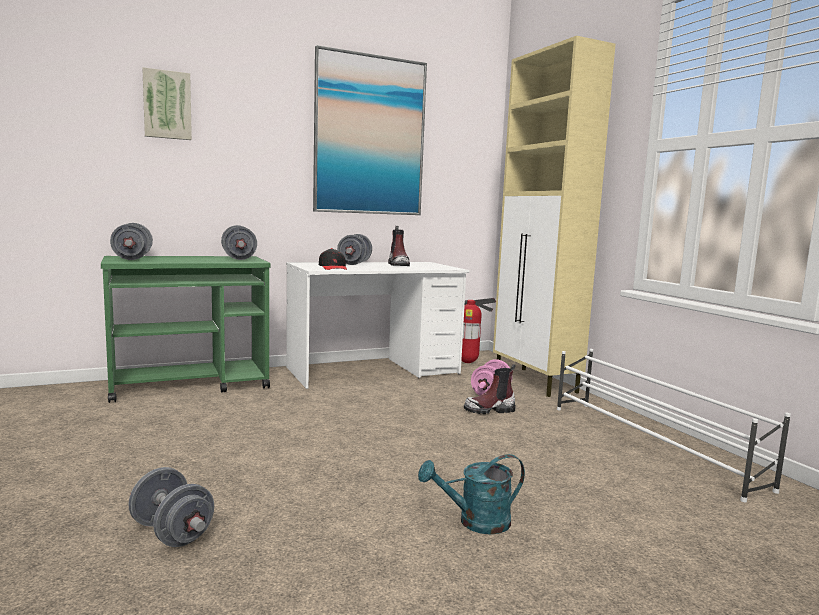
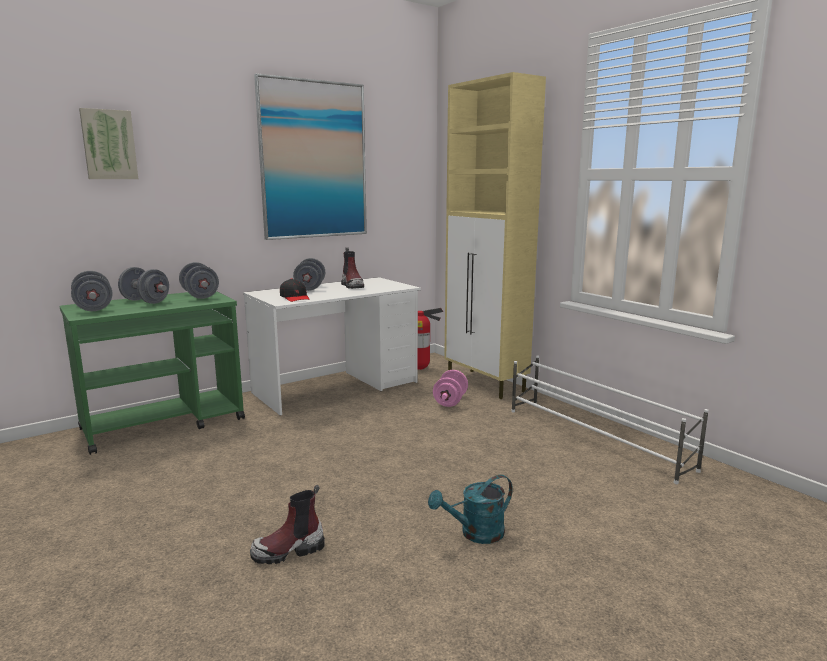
camera: 10 degrees left, 5 degrees up
grey dumbbell [128,467,214,547] -> grey dumbbell moved to [118,267,169,304]
boot [464,364,516,414] -> boot moved to [250,485,325,564]

